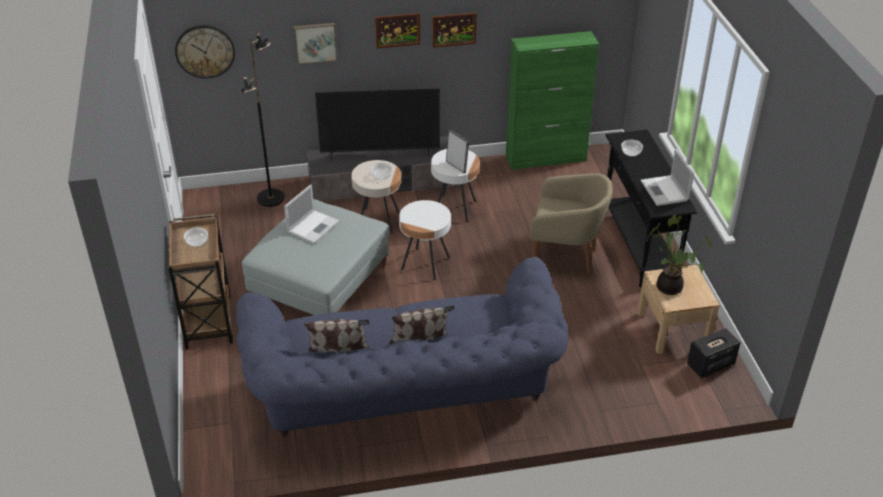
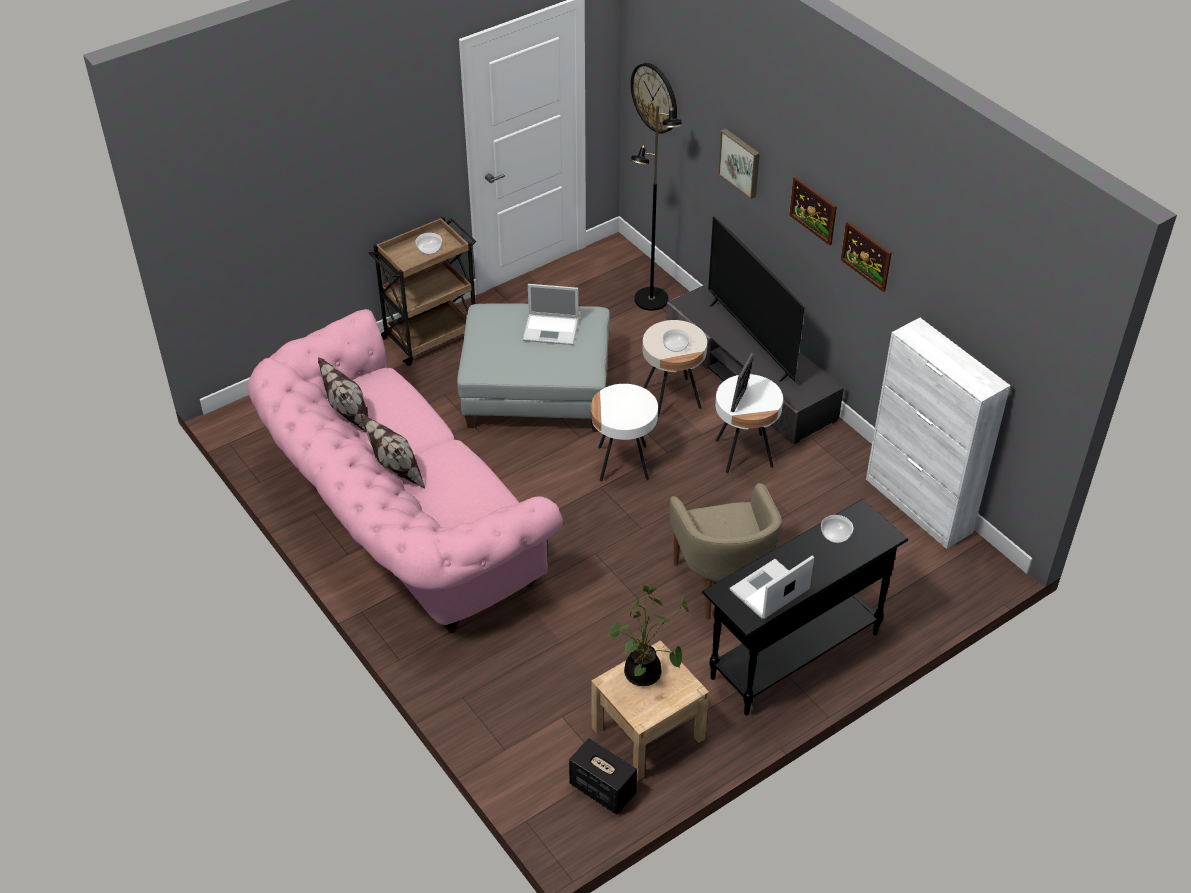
camera: 65 degrees right, 5 degrees up
blue sofa [236,257,568,437] -> pink sofa [248,309,563,633]
green cabinet [506,31,599,170] -> white cabinet [866,318,1011,549]

